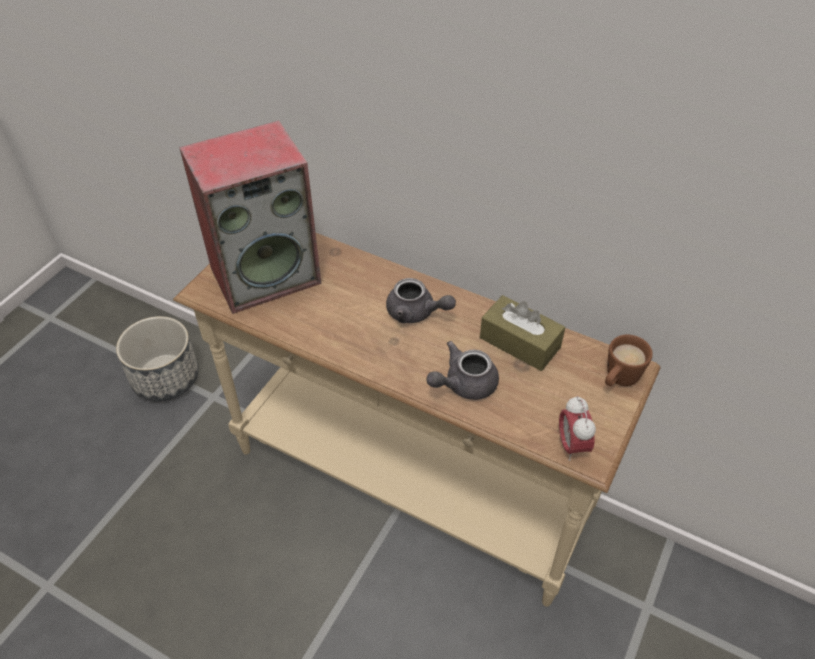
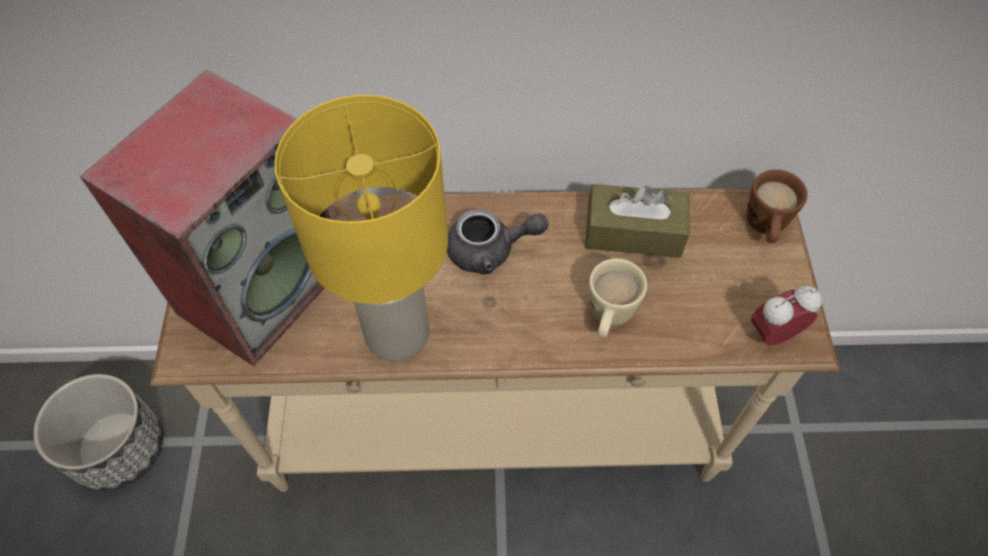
camera: 30 degrees left, 10 degrees up
grey teapot [426,341,499,400] -> beige mug [589,258,647,338]
alarm clock [559,396,596,461] -> alarm clock turned 105 degrees clockwise [750,286,822,345]
none -> yellow table lamp [274,95,448,361]

